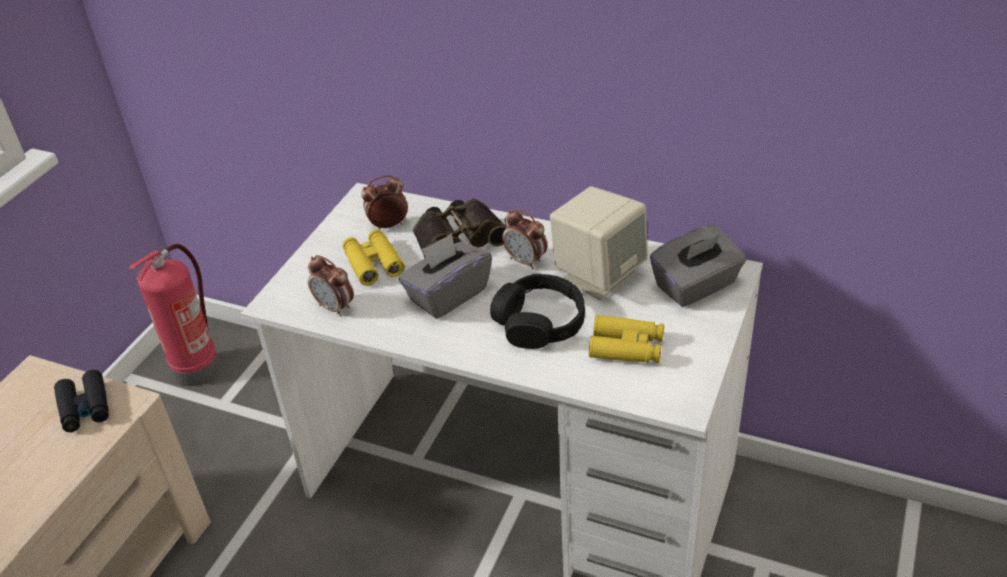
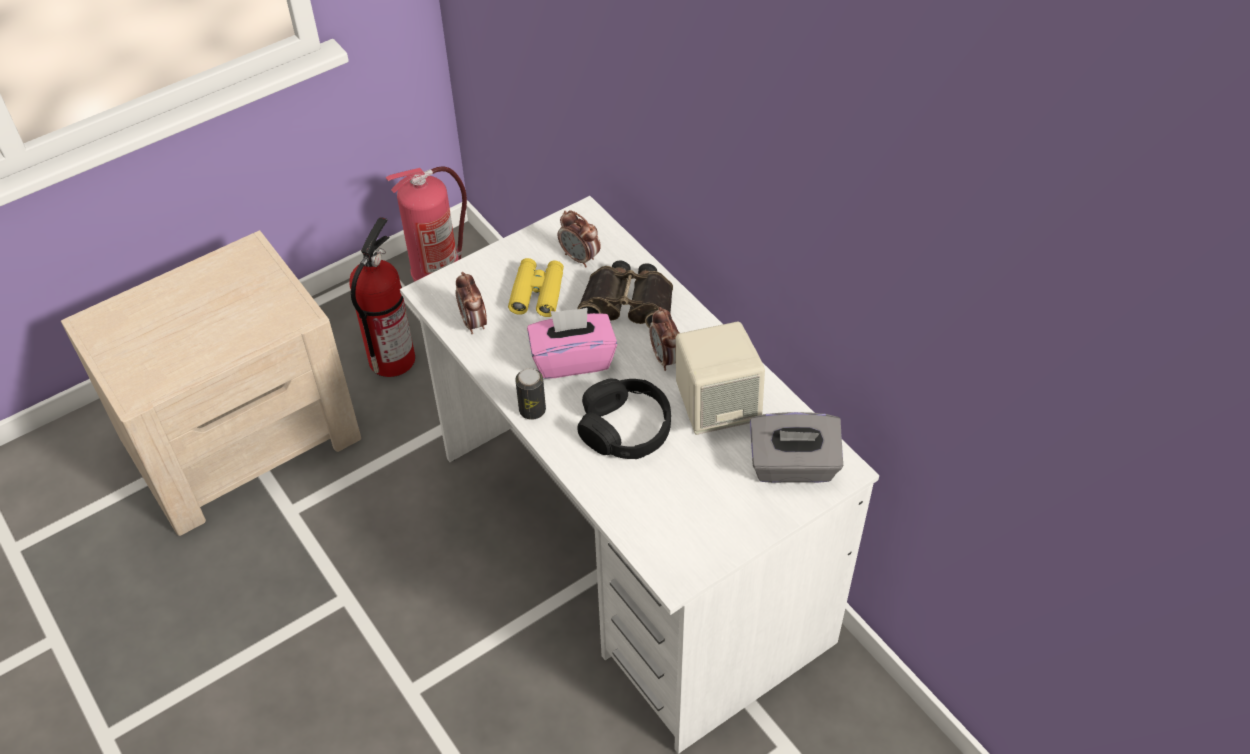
camera: 30 degrees right, 10 degrees up
black binoculars [54,370,109,432] -> none
alarm clock [361,175,408,230] -> alarm clock turned 150 degrees counterclockwise [558,210,601,268]
grey tissue box [399,233,492,319] -> pink tissue box [527,308,617,379]
yellow binoculars [589,315,664,363] -> none
none -> fire extinguisher [349,217,415,377]
none -> can [515,368,546,420]

